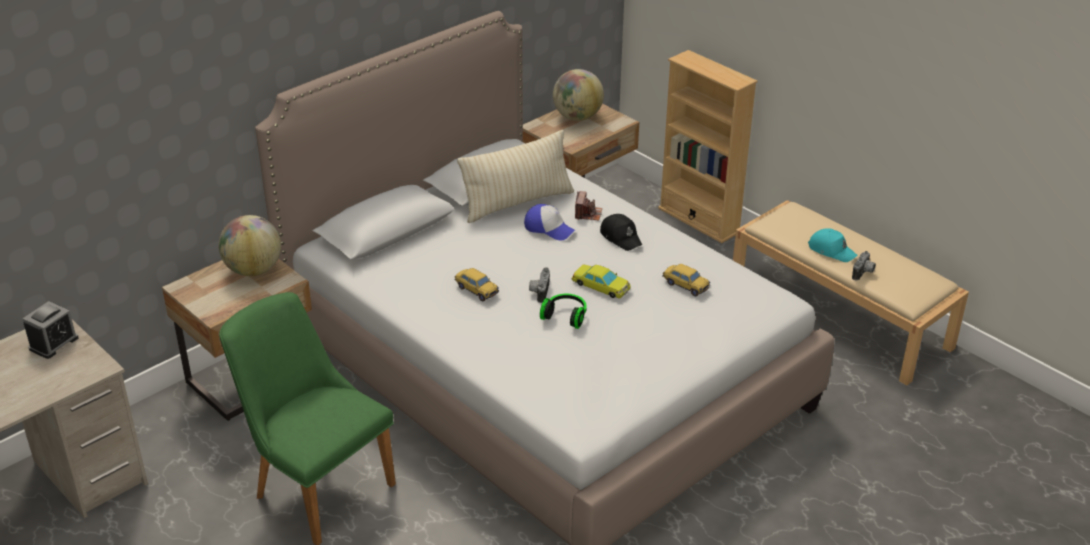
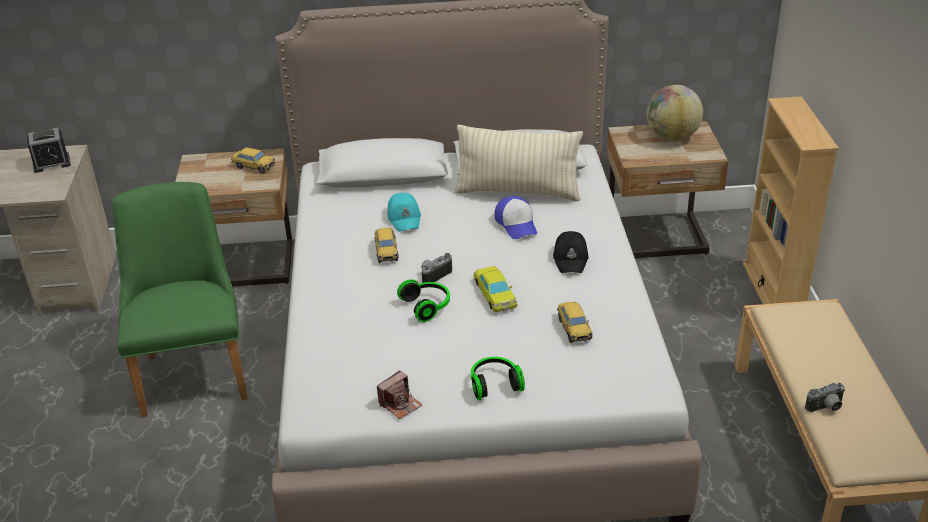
camera: 40 degrees right, 0 degrees up
globe [219,215,281,276] -> toy car [231,147,275,174]
camera [575,191,602,221] -> camera moved to [377,370,423,419]
turquoise cap [808,228,857,262] -> turquoise cap moved to [387,193,421,232]
none -> headphones [471,357,525,401]

